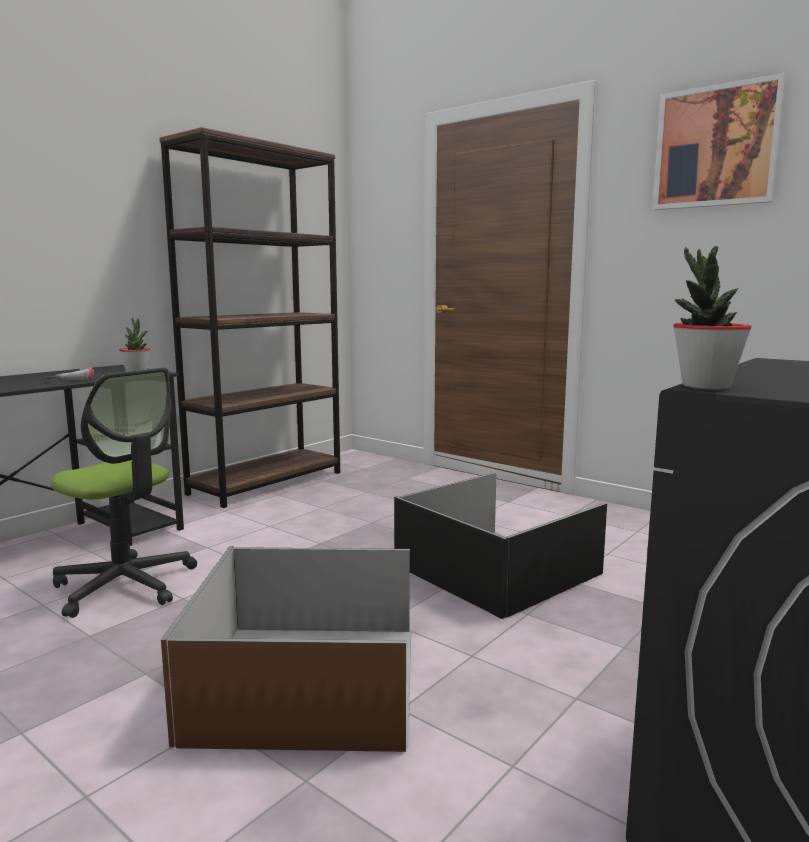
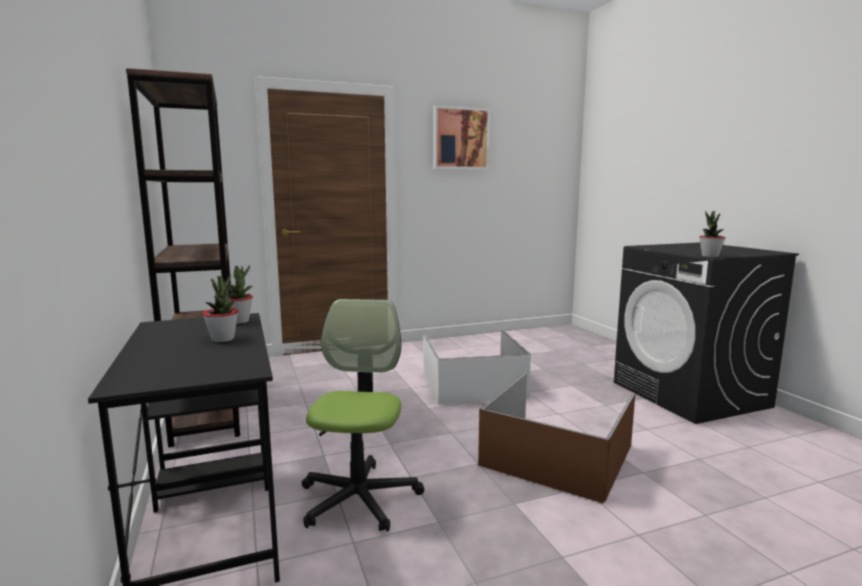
camera: 60 degrees left, 0 degrees up
power drill [39,368,94,380] -> potted plant [203,274,238,342]
office chair [51,368,197,618] -> office chair turned 60 degrees counterclockwise [302,299,425,532]
black storage box [394,473,607,619] -> white storage box [423,330,531,404]

